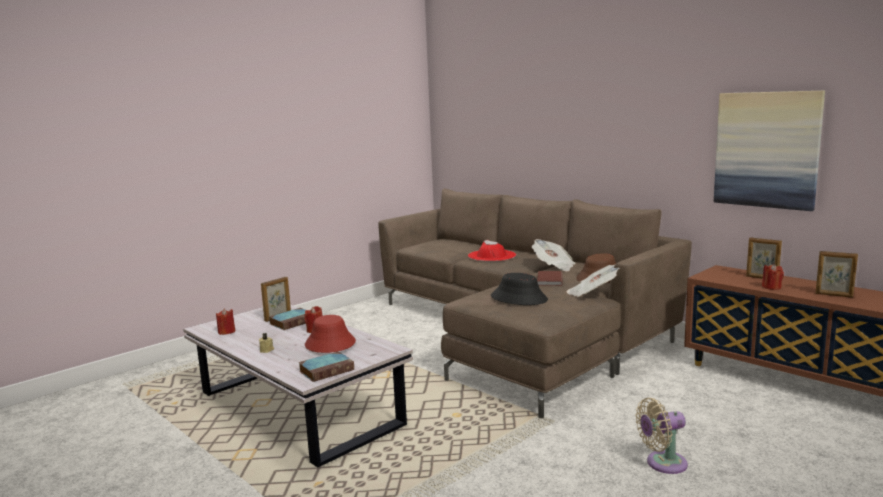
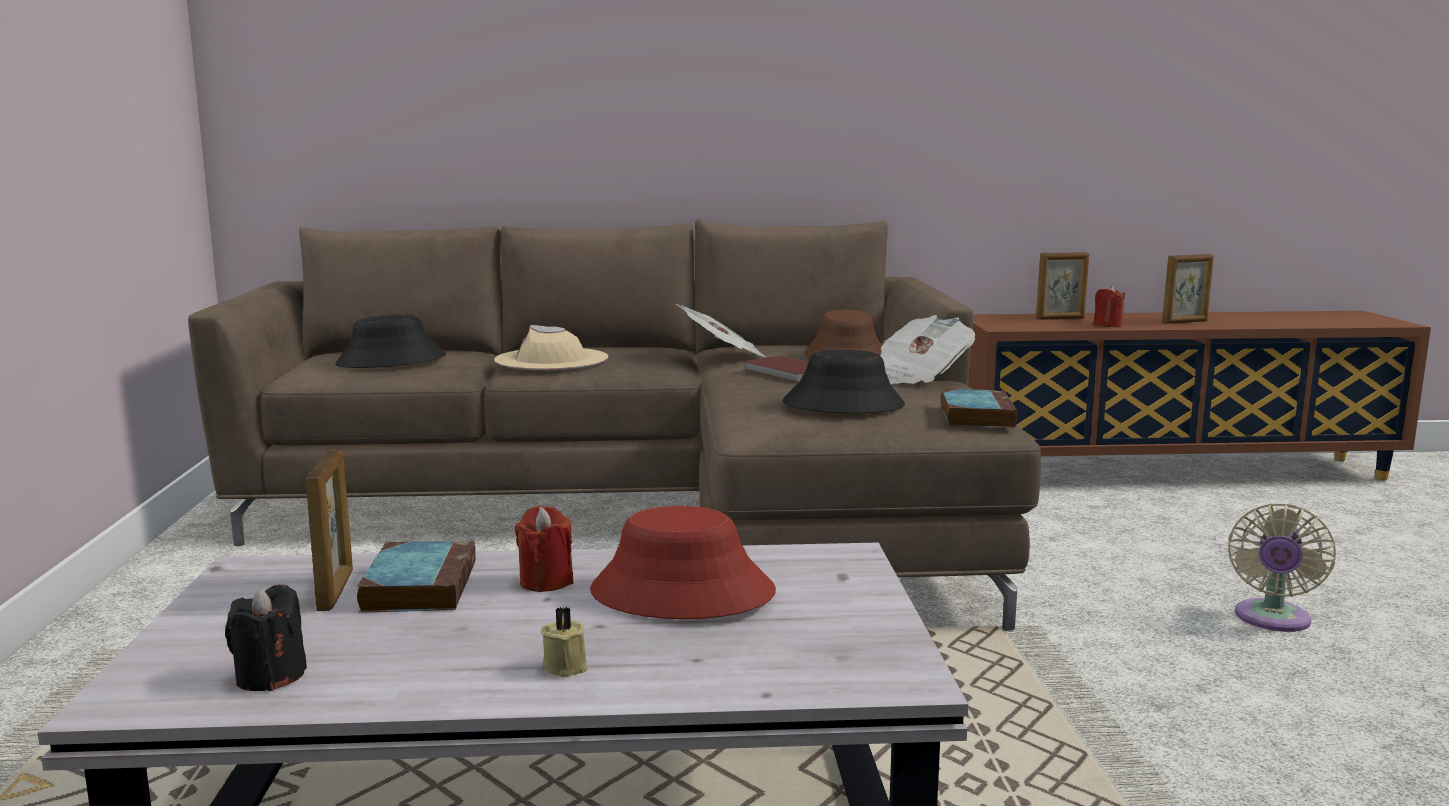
camera: 50 degrees left, 0 degrees up
red candle [216,308,235,335] -> black candle [225,585,307,691]
book [298,351,354,382] -> book moved to [940,389,1017,428]
red hat [468,240,516,262] -> beige hat [494,325,609,371]
picture [714,90,825,211] -> none
none -> black hat [335,314,446,368]

